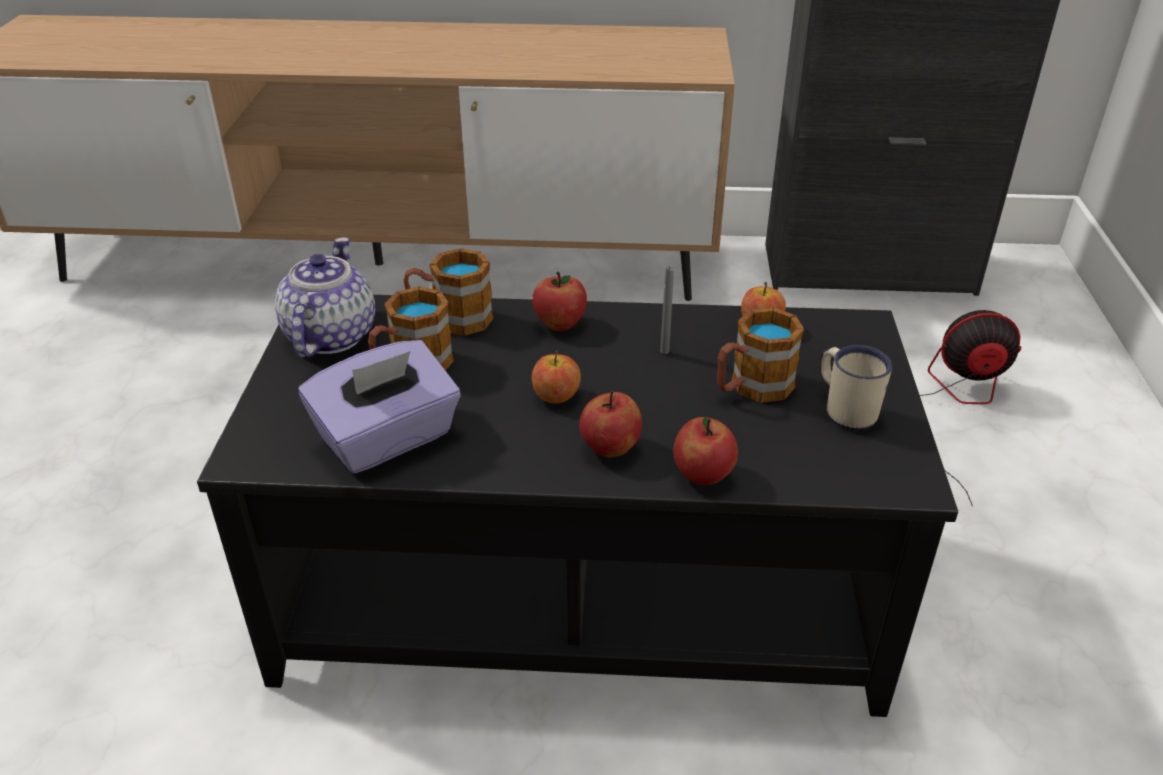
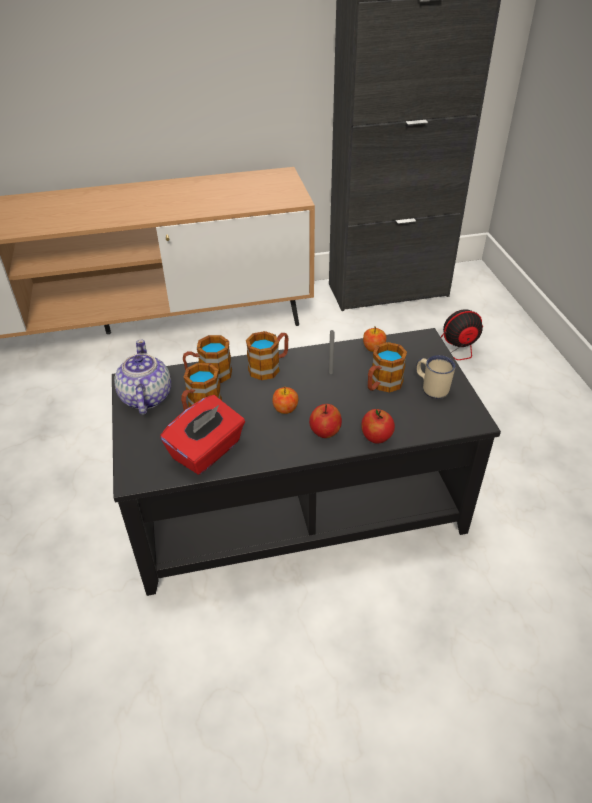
camera: 15 degrees left, 5 degrees up
purple tissue box [298,340,461,473] -> red tissue box [160,395,245,475]
apple [532,272,587,331] -> mug [246,331,289,380]

